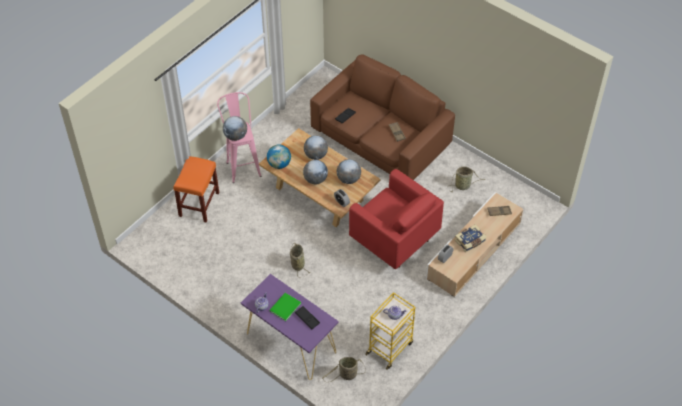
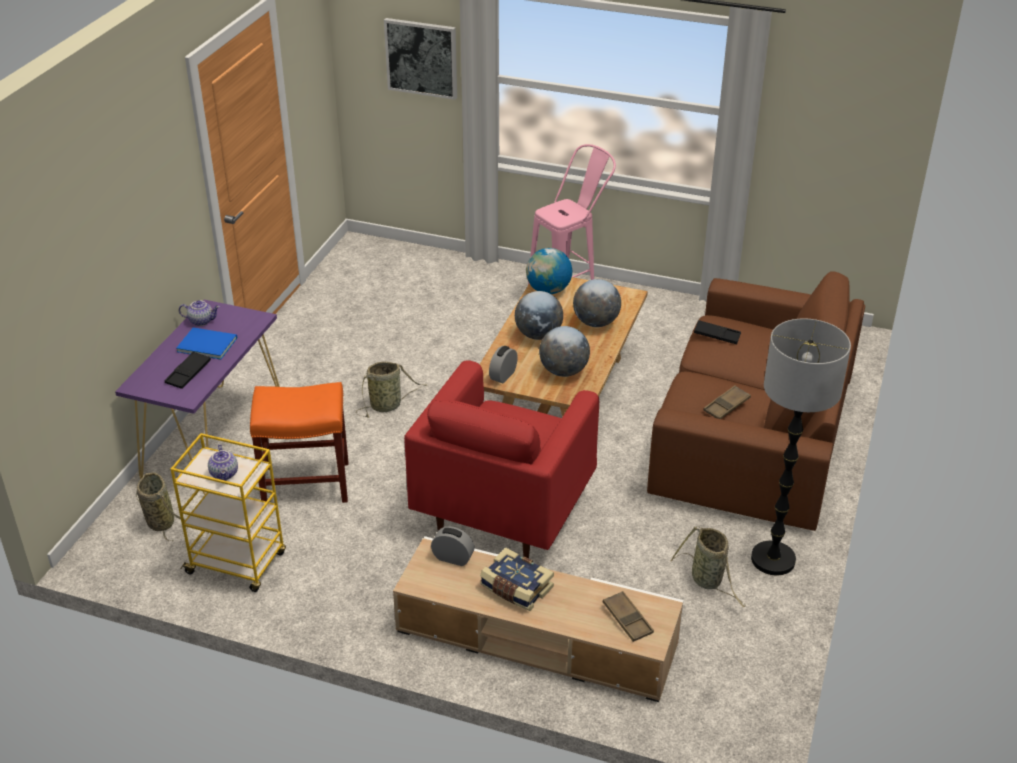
camera: 70 degrees right, 15 degrees down
orange stool [173,156,219,223] -> orange stool moved to [250,382,348,503]
globe [223,116,247,141] -> none
green book [269,293,301,321] -> blue book [176,327,237,359]
none -> picture [384,18,457,100]
none -> floor lamp [751,318,851,576]

